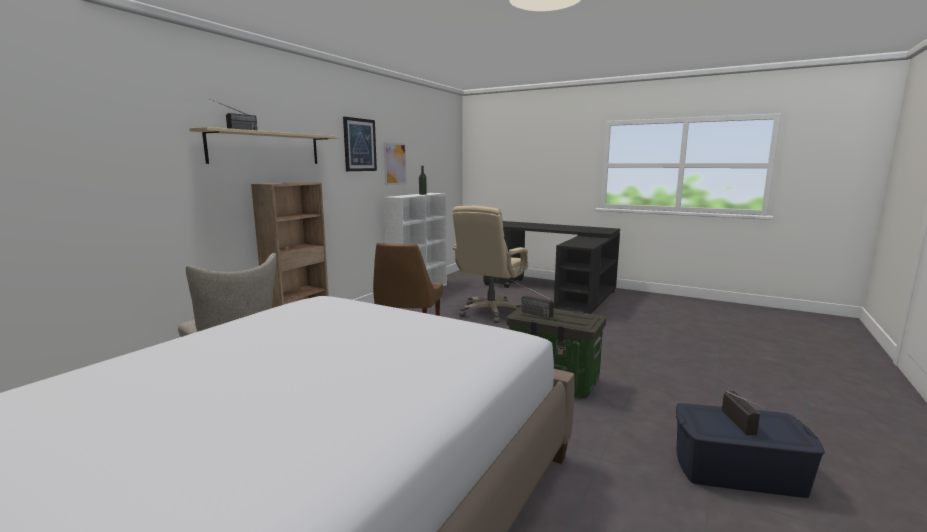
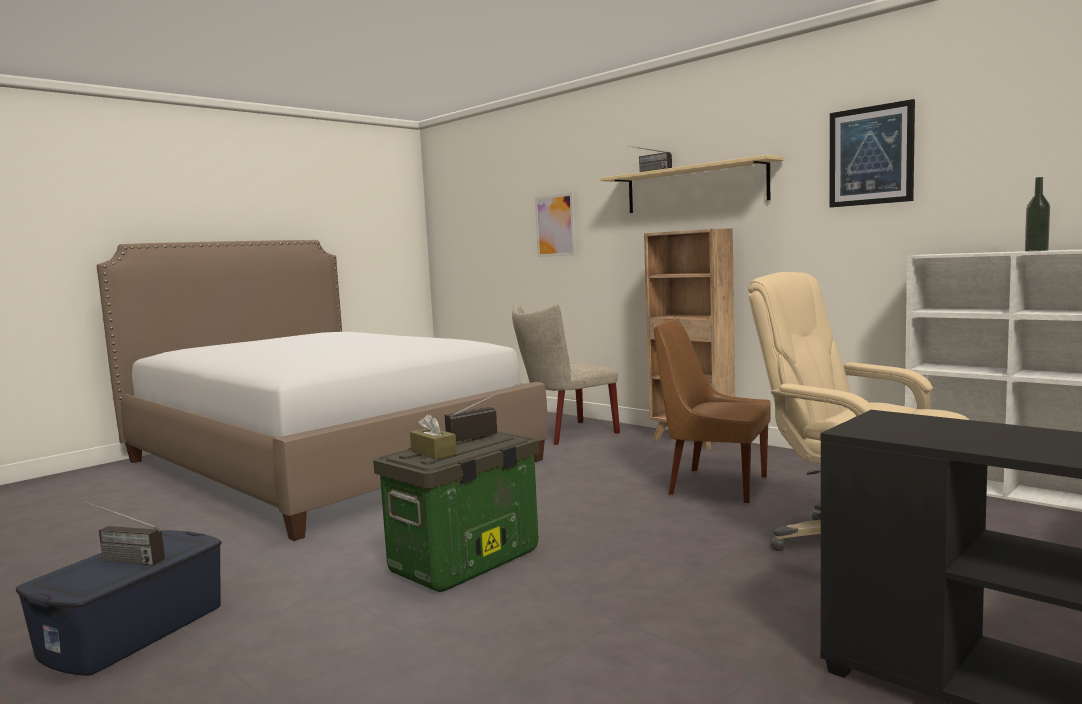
camera: 105 degrees right, 5 degrees down
picture [384,142,407,185] -> picture moved to [535,193,575,257]
none -> brown tissue box [410,414,457,460]

